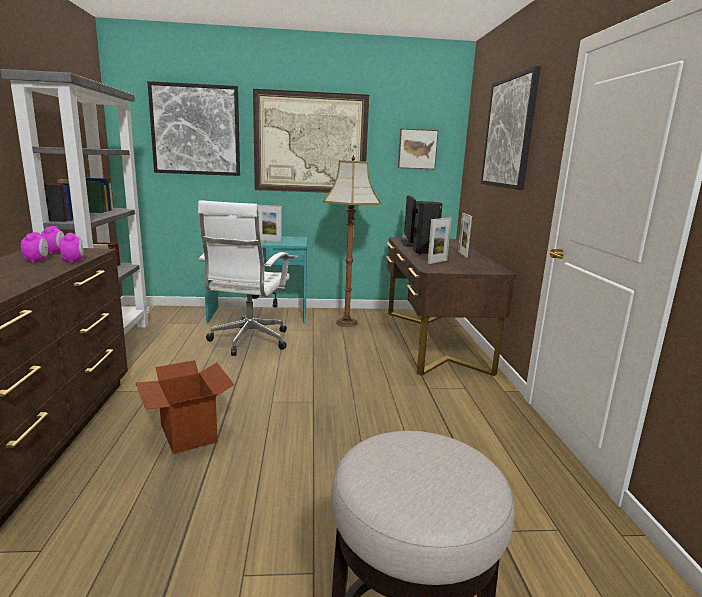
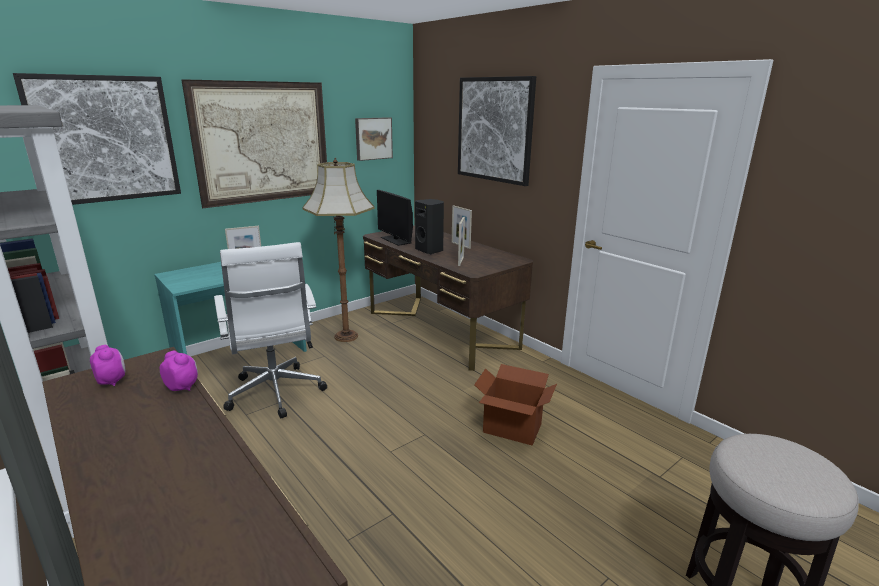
camera: 35 degrees left, 5 degrees up
alarm clock [21,232,48,263] -> none
cardboard box [136,360,234,454] -> cardboard box moved to [474,364,557,445]

